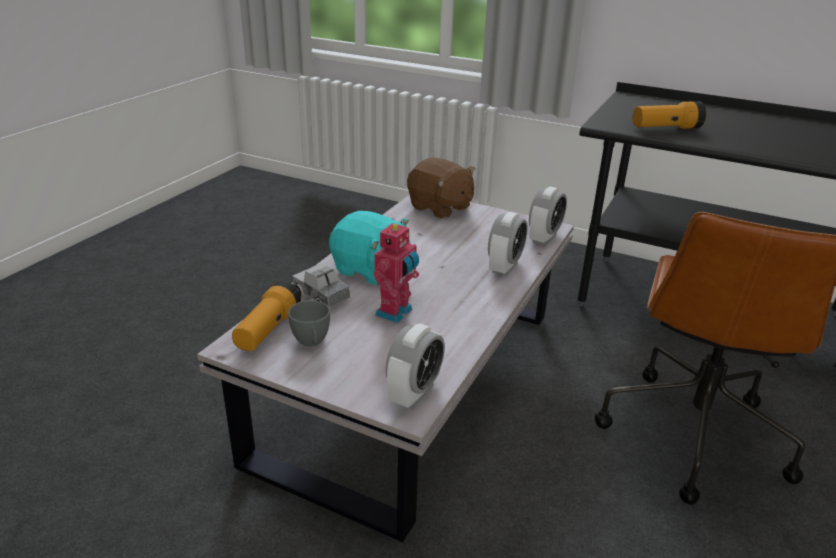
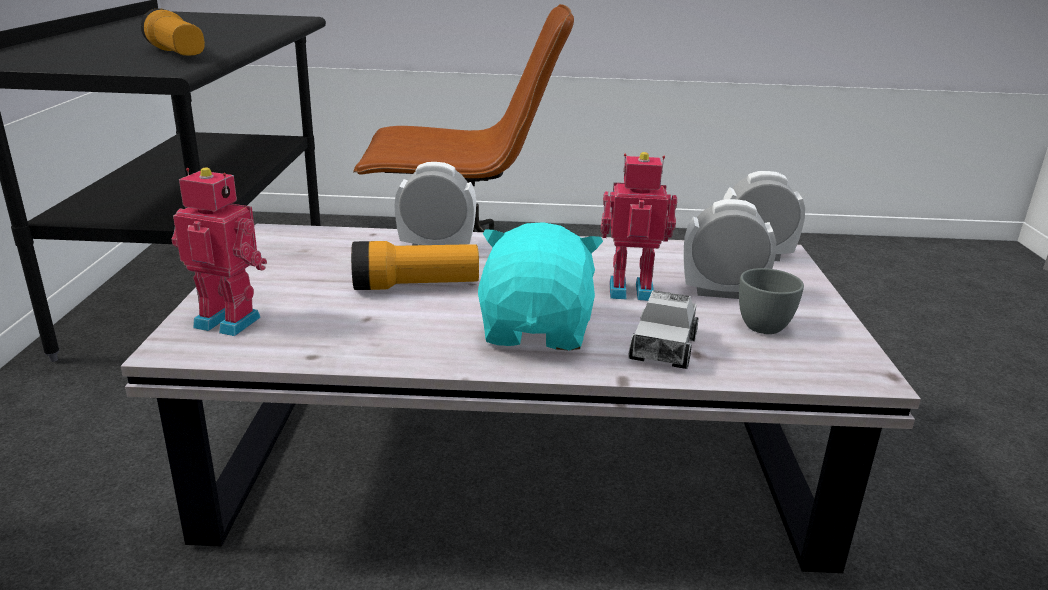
camera: 115 degrees left, 5 degrees down
flashlight [232,281,301,351] -> flashlight moved to [351,241,479,290]
brown plush toy [407,157,475,219] -> toy robot [171,167,267,336]
alarm clock [529,186,567,246] -> alarm clock moved to [683,199,776,299]

